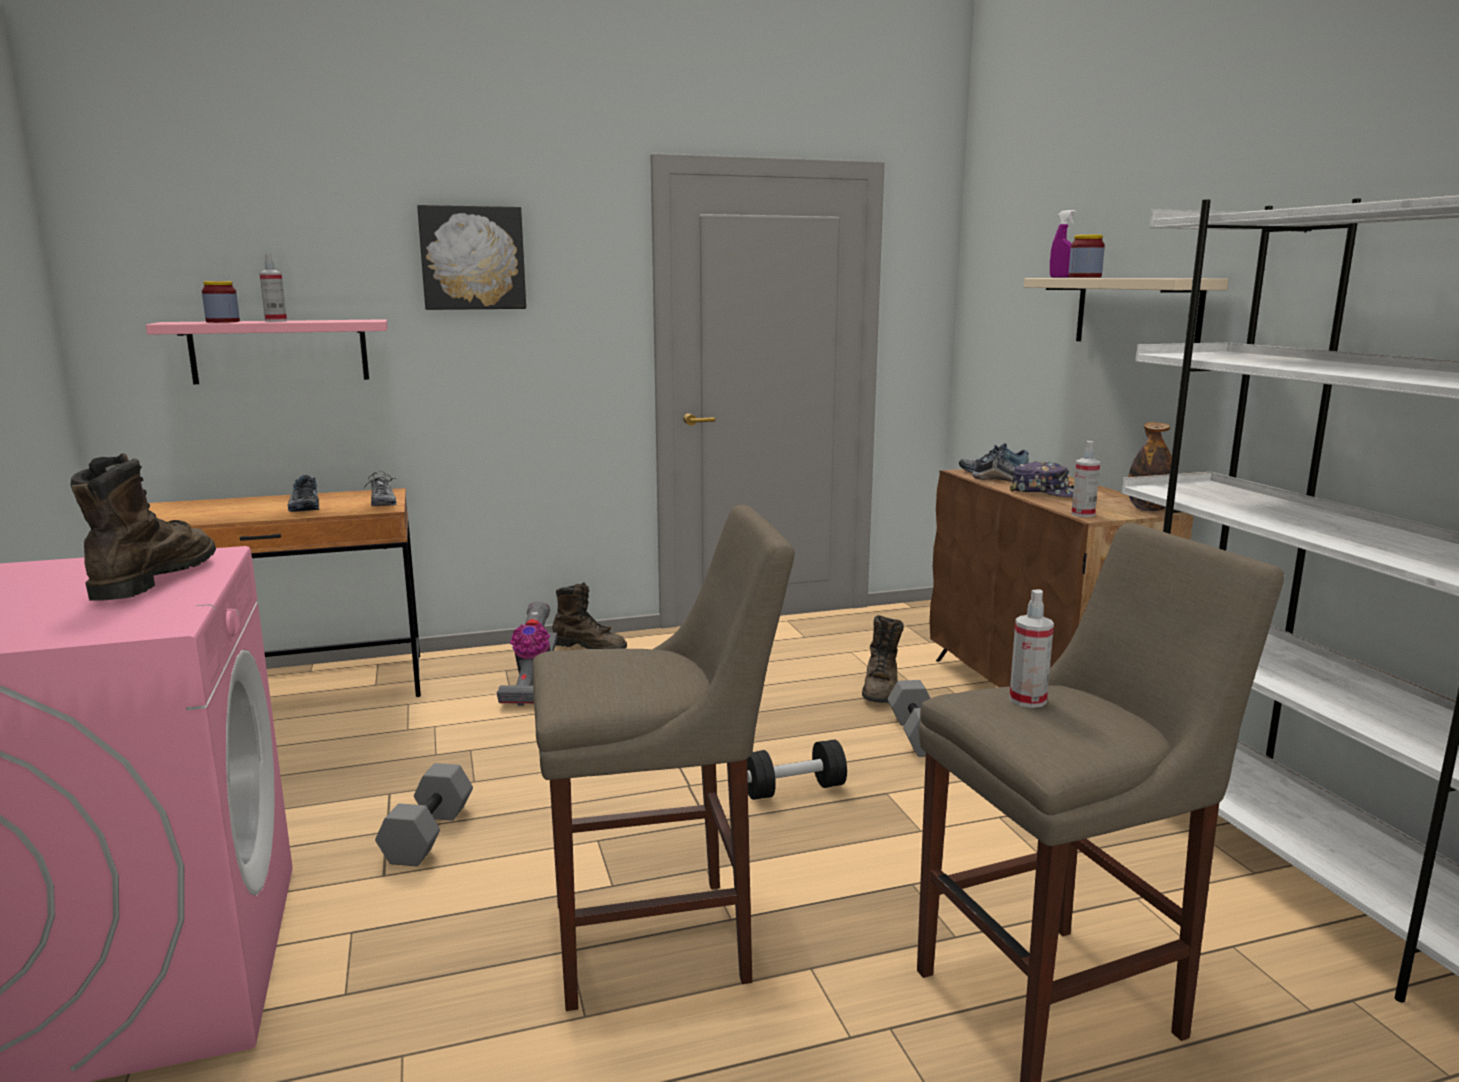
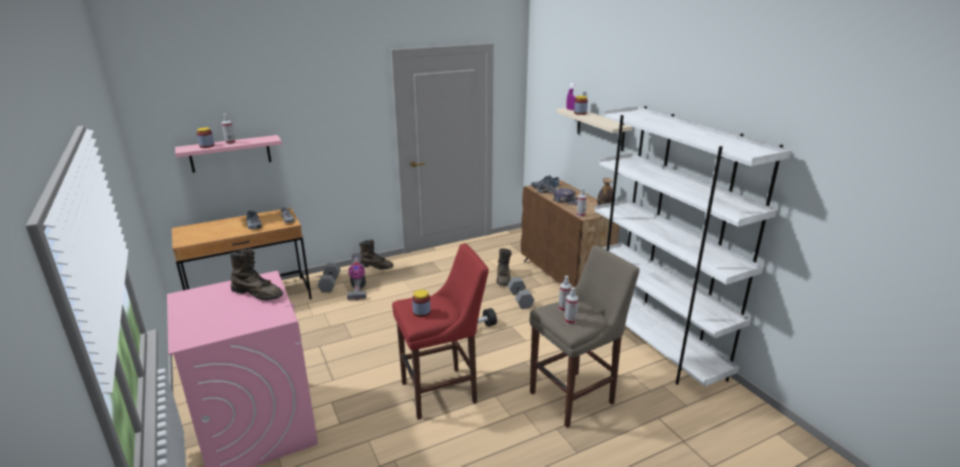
camera: 10 degrees left, 10 degrees up
brown boot [71,453,216,601] -> brown boot turned 120 degrees clockwise [230,248,283,300]
grey dumbbell [375,763,473,866] -> grey dumbbell moved to [317,263,341,293]
picture [417,205,526,310] -> none
beige stool [532,505,795,1011] -> red stool [392,243,489,420]
none -> jar [412,290,431,317]
none -> spray bottle [564,287,579,325]

